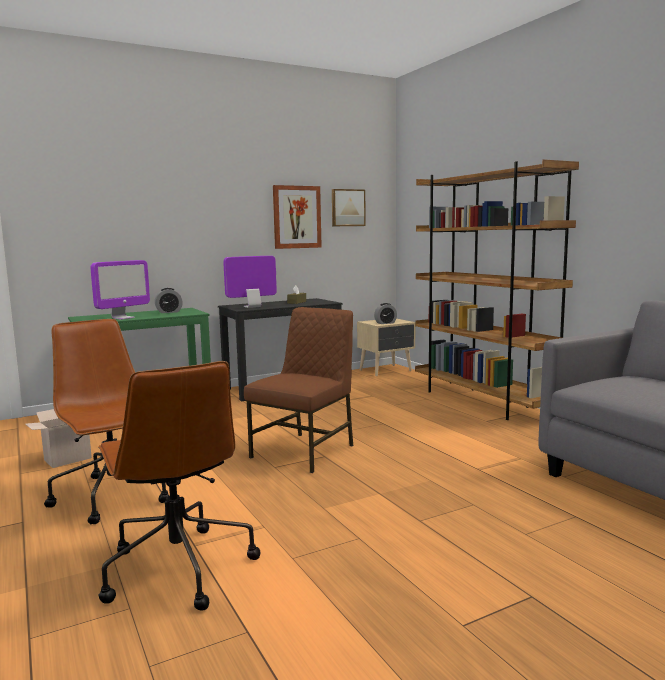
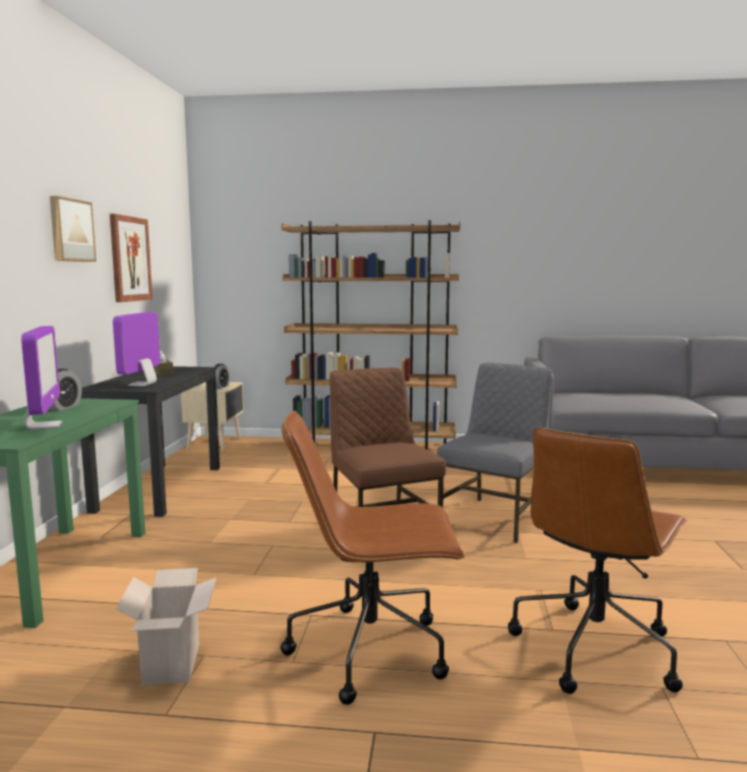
camera: 55 degrees left, 0 degrees up
brown office chair [98,361,260,611] -> brown office chair turned 120 degrees clockwise [508,427,687,694]
picture [332,189,366,226] -> picture moved to [50,196,96,262]
none -> grey chair [437,363,552,543]

